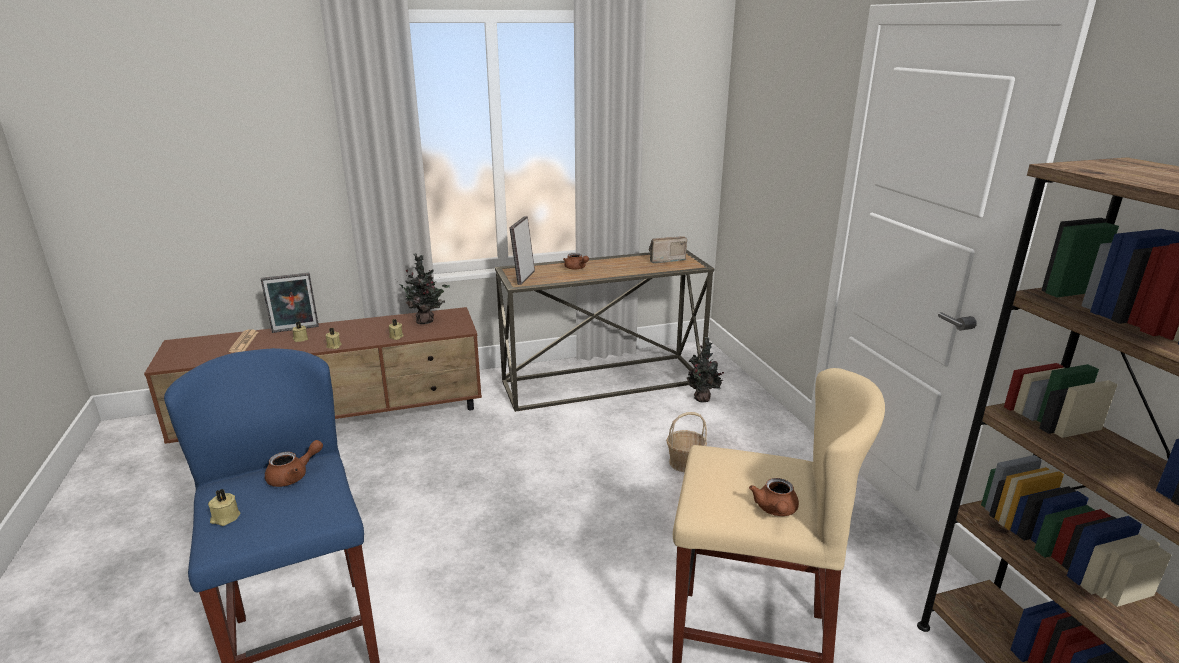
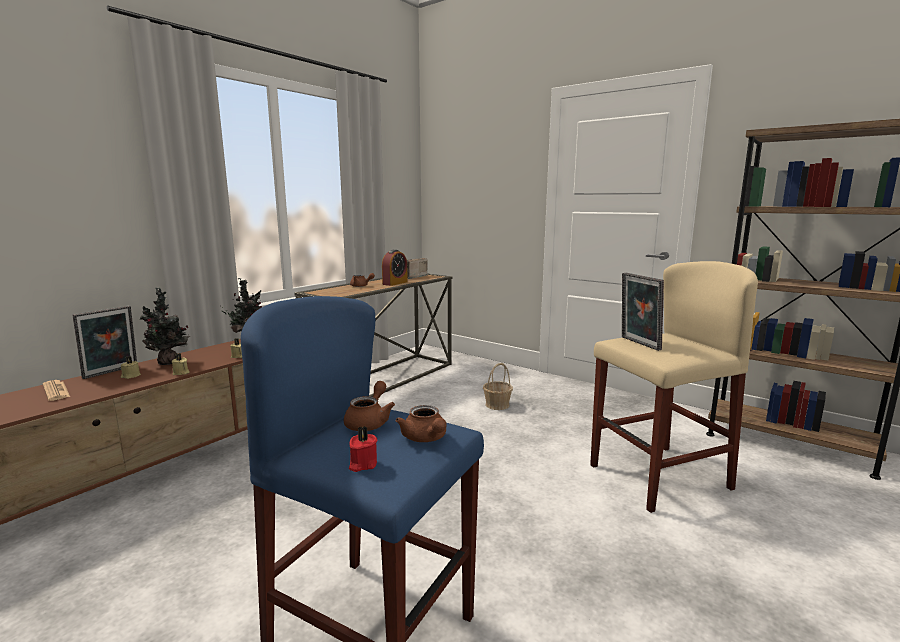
camera: 35 degrees left, 10 degrees down
beige candle [208,489,240,526] -> red candle [349,426,377,472]
picture frame [509,216,535,285] -> picture frame moved to [622,273,664,351]
potted plant [687,337,724,403] -> potted plant moved to [140,287,190,365]
brown teapot [749,478,799,516] -> brown teapot moved to [396,405,447,442]
none -> alarm clock [382,250,408,286]

